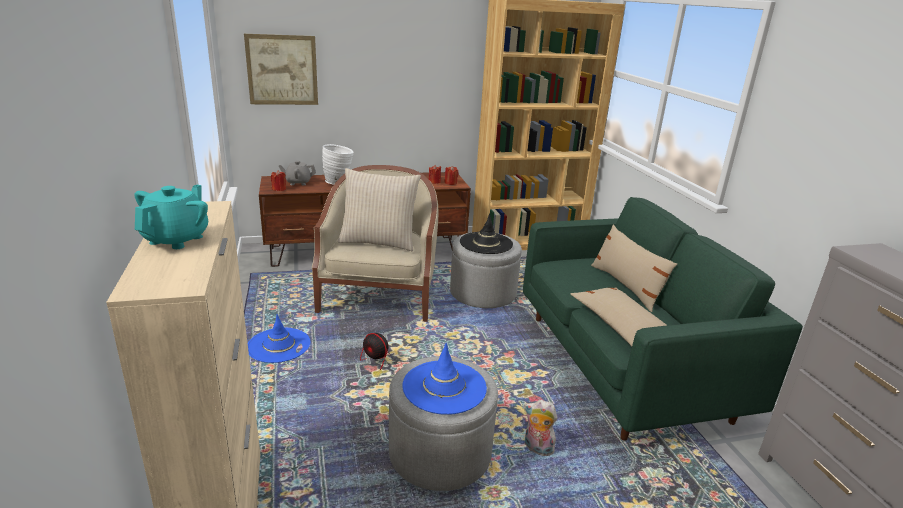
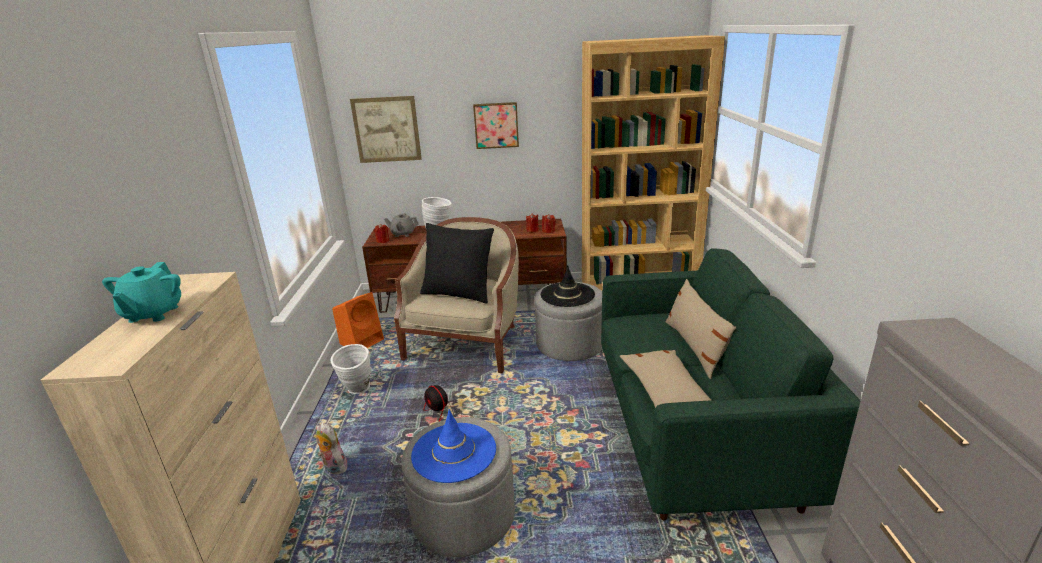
camera: 15 degrees right, 0 degrees up
turquoise teapot [134,185,208,249] -> turquoise teapot turned 150 degrees clockwise [102,262,181,323]
blue hat [248,314,310,363] -> white vase [331,344,371,394]
beige pillow [338,168,421,251] -> black pillow [420,223,494,304]
plush toy [524,400,557,456] -> plush toy moved to [316,423,347,475]
none -> orange speaker [332,292,384,348]
none -> picture [473,102,519,149]

